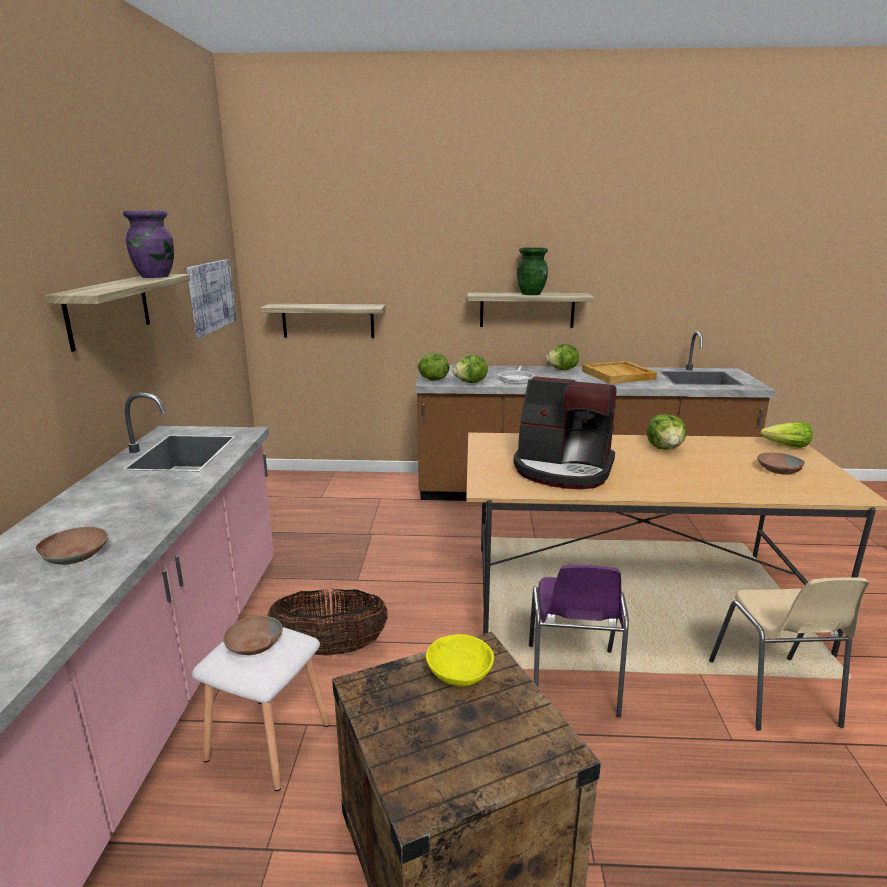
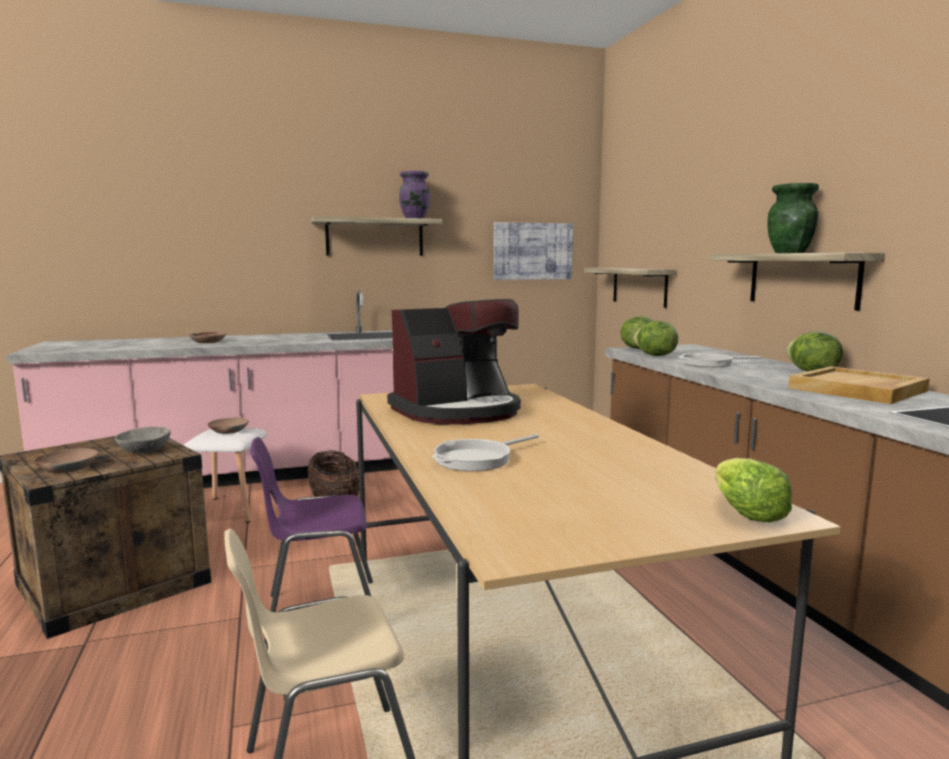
camera: 70 degrees right, 10 degrees down
yellow bowl [426,634,494,687] -> grey bowl [114,427,171,453]
coffee machine [514,376,617,489] -> coffee machine turned 120 degrees counterclockwise [387,299,521,424]
lettuce [647,414,687,450] -> none
brown bowl [757,452,805,475] -> brown bowl moved to [34,448,98,473]
none -> frying pan [432,434,539,471]

